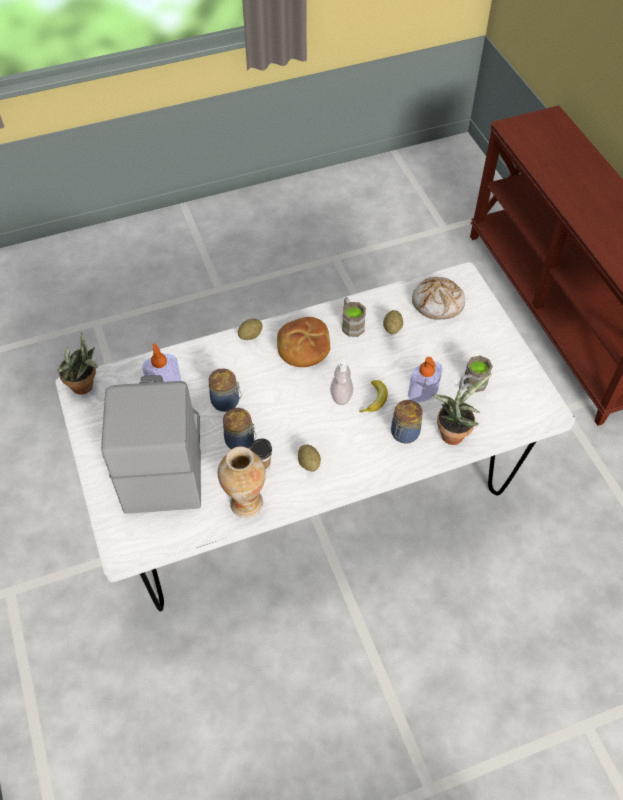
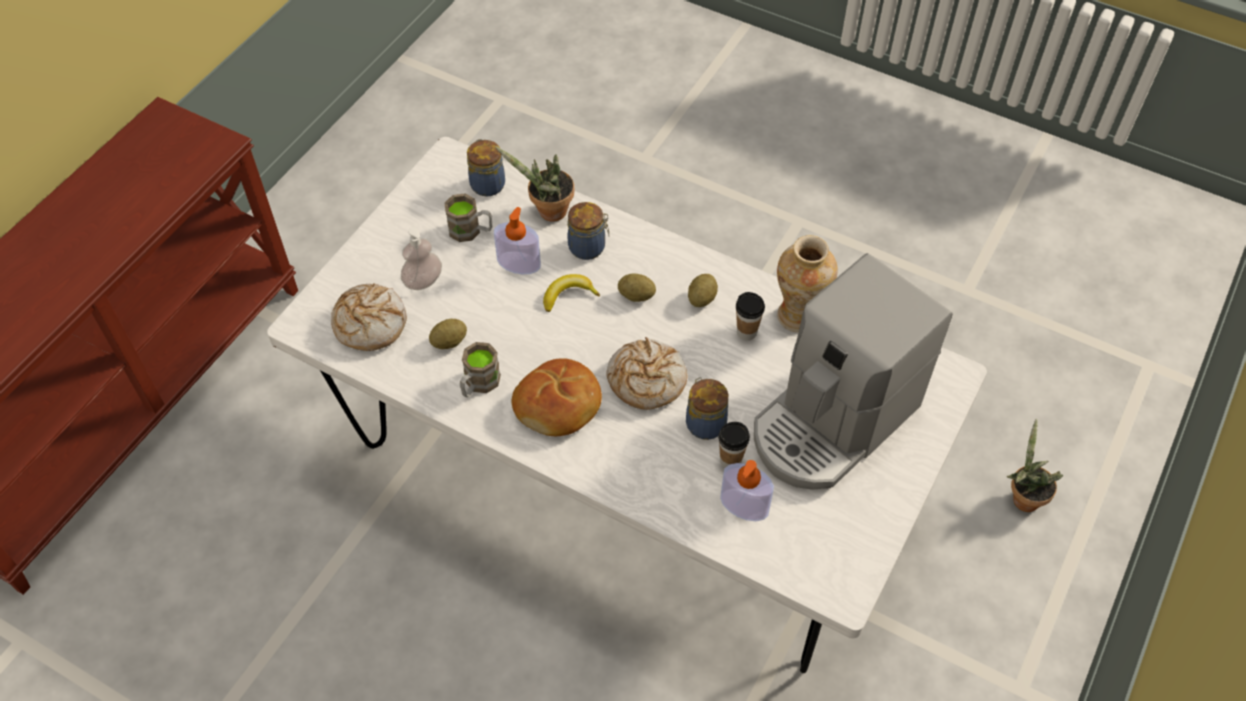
camera: 130 degrees left, 0 degrees up
potted plant [57,332,98,395] -> potted plant moved to [1007,419,1064,512]
jar [223,408,256,449] -> jar moved to [467,139,505,197]
potato [238,319,263,340] -> potato moved to [618,274,656,302]
soap dispenser [330,358,353,405] -> soap dispenser moved to [401,227,442,290]
none -> bread [606,337,688,410]
none -> cup [718,422,750,468]

